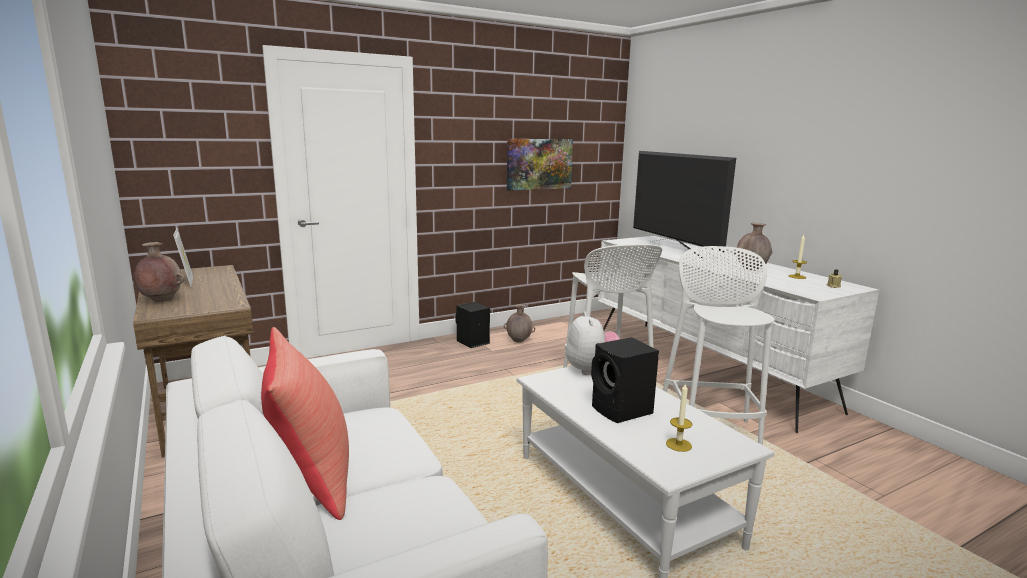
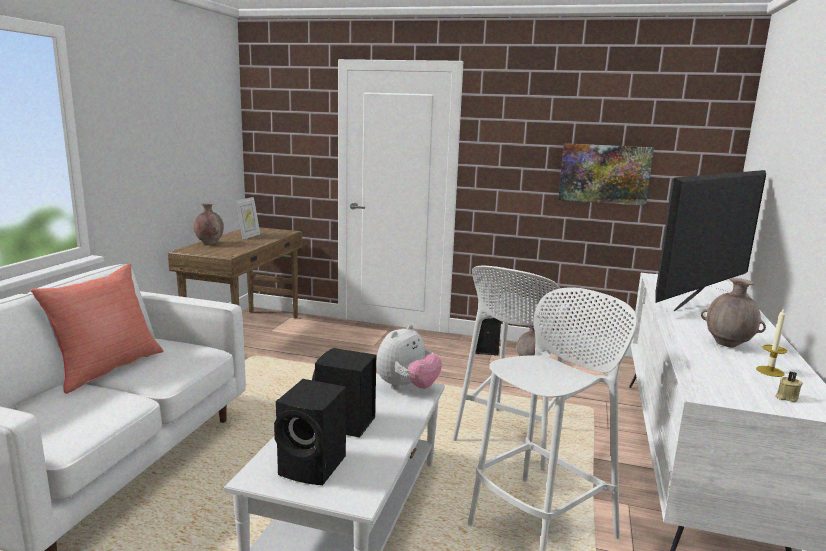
camera: 45 degrees right, 0 degrees up
television [633,151,736,258] -> television turned 150 degrees counterclockwise [655,170,766,311]
candle [666,382,693,452] -> black speaker [274,379,346,485]

